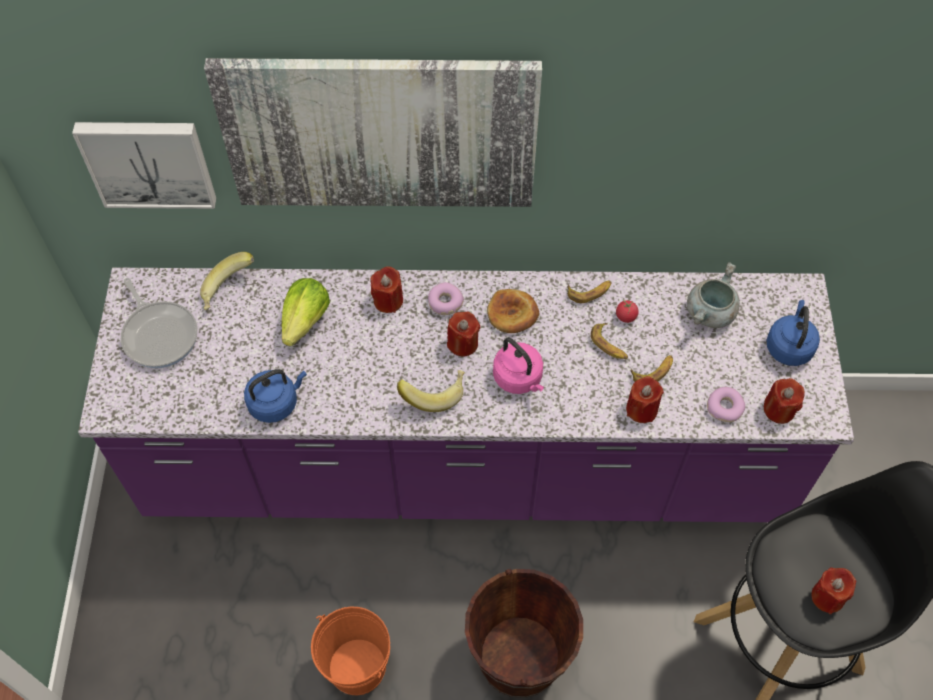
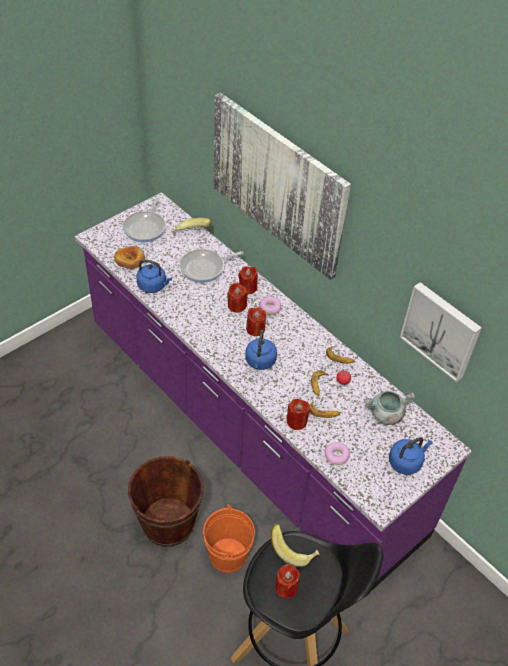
camera: 45 degrees right, 10 degrees down
picture [72,122,216,209] -> picture moved to [400,282,482,382]
lettuce [282,278,330,346] -> frying pan [180,249,243,283]
orange bucket [311,606,390,696] -> orange bucket moved to [203,504,255,573]
banana [397,370,465,412] -> banana moved to [271,524,319,567]
bread [487,289,539,333] -> bread moved to [114,246,145,269]
pink kettle [493,338,544,394] -> blue kettle [245,330,277,370]
red candle [764,378,805,424] -> red candle moved to [227,282,248,313]

